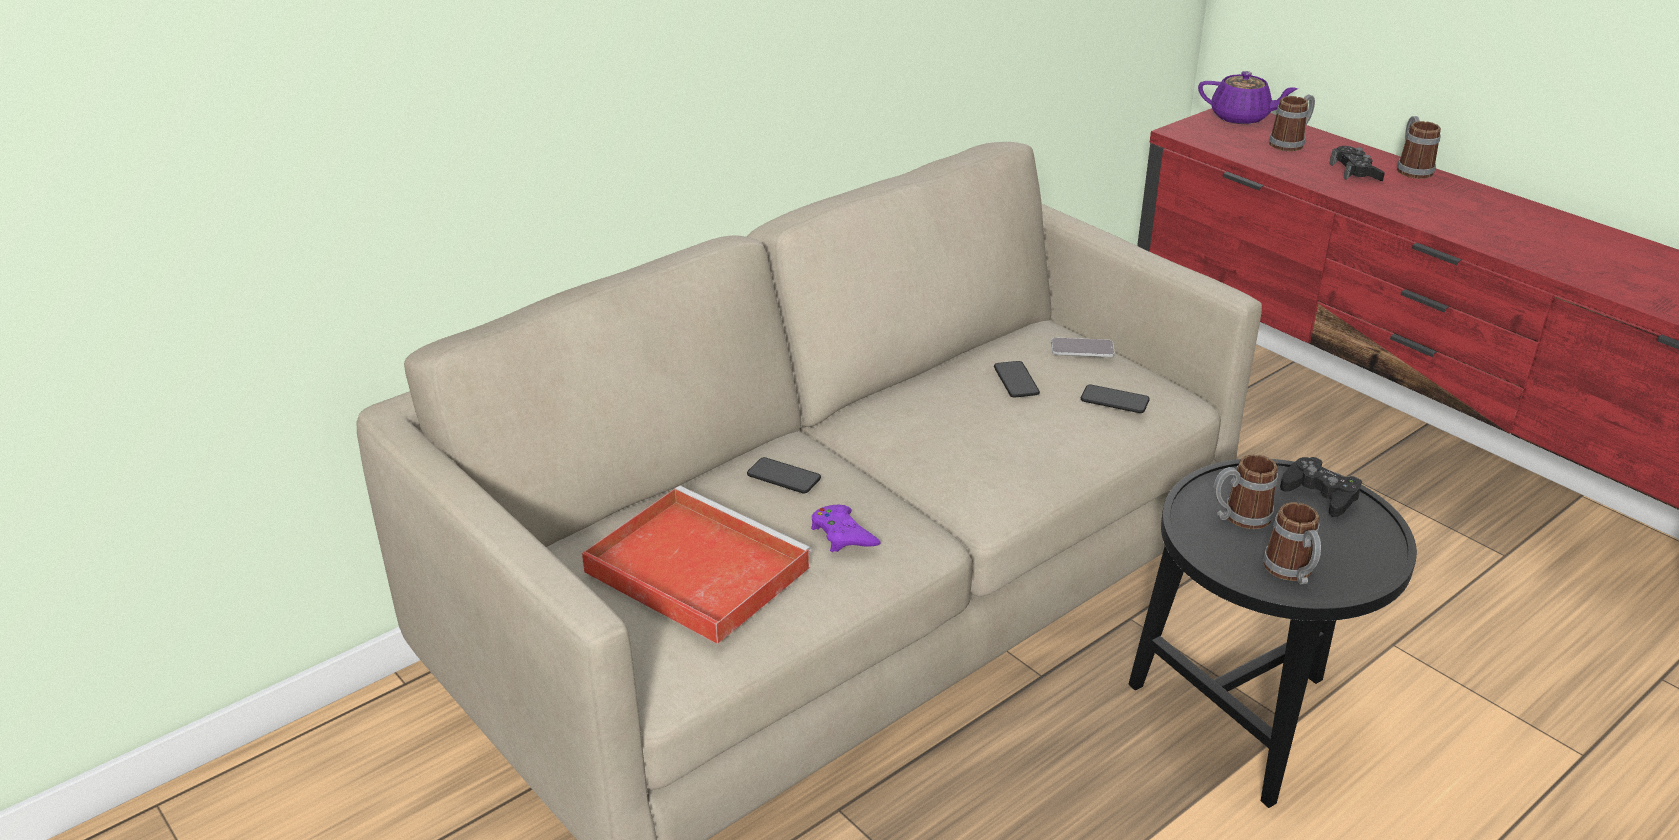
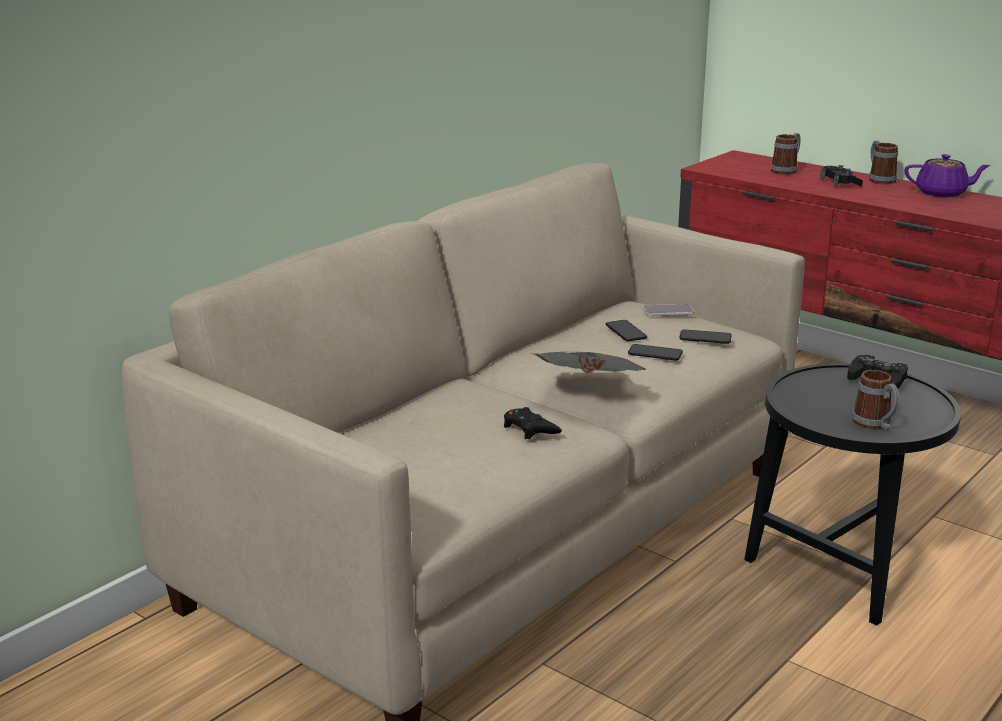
camera: 10 degrees left, 10 degrees down
red tray [582,486,813,644] -> none
phone [747,457,821,494] -> phone moved to [628,344,683,361]
purple game controller [811,505,881,552] -> black game controller [504,407,562,439]
purple teapot [1198,71,1298,124] -> purple teapot moved to [904,154,991,197]
mug [1214,454,1278,529] -> none
none -> newspaper [531,351,645,373]

